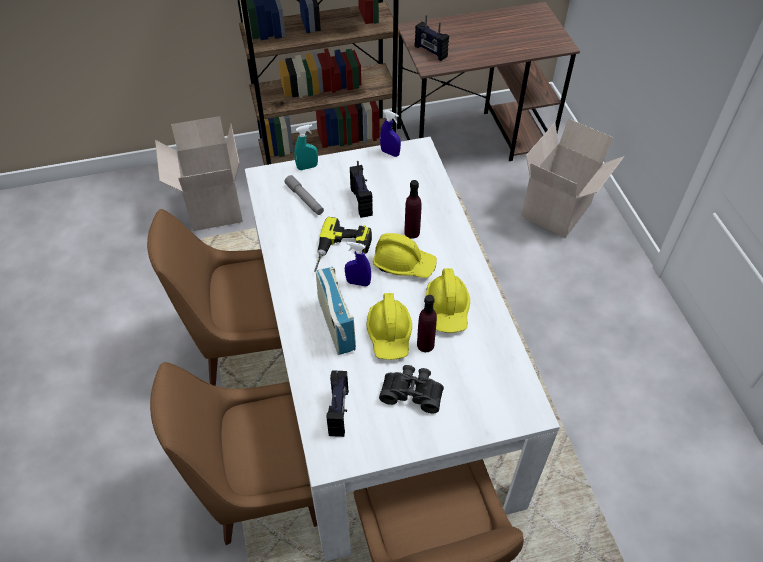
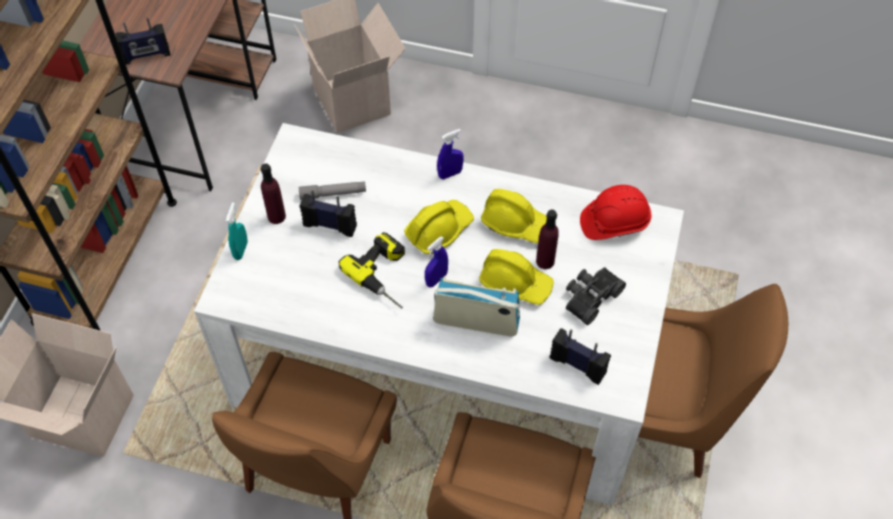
camera: 60 degrees left, 5 degrees up
grey flashlight [285,175,324,215] -> grey flashlight moved to [299,181,366,200]
blue spray bottle [380,110,401,157] -> blue spray bottle moved to [437,129,464,179]
purple bottle [404,180,421,239] -> purple bottle moved to [261,163,286,224]
none -> red hard hat [580,185,651,240]

